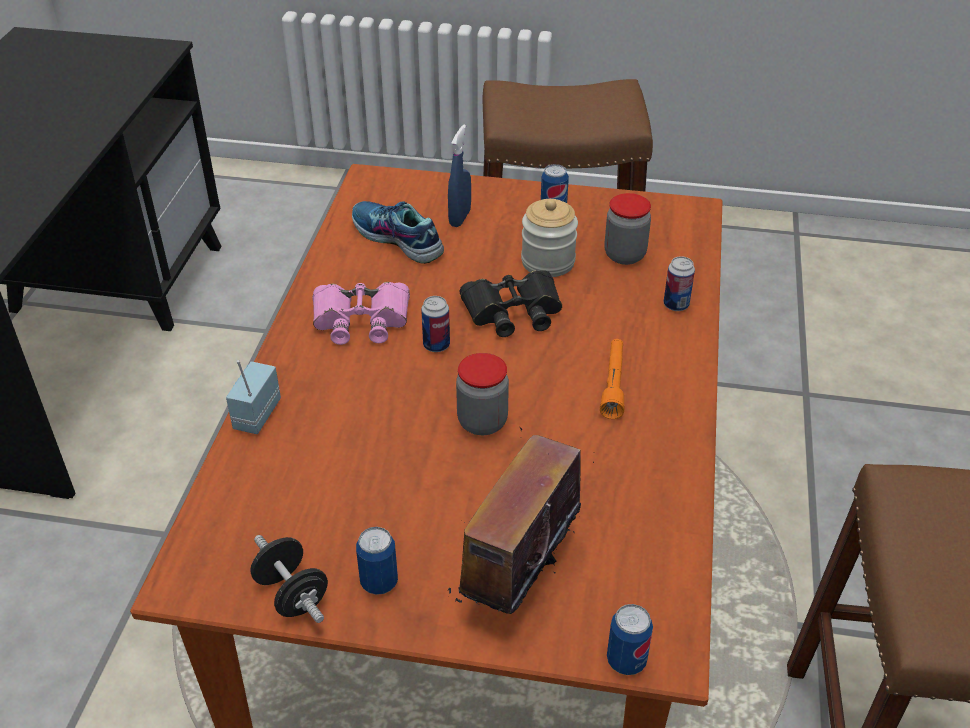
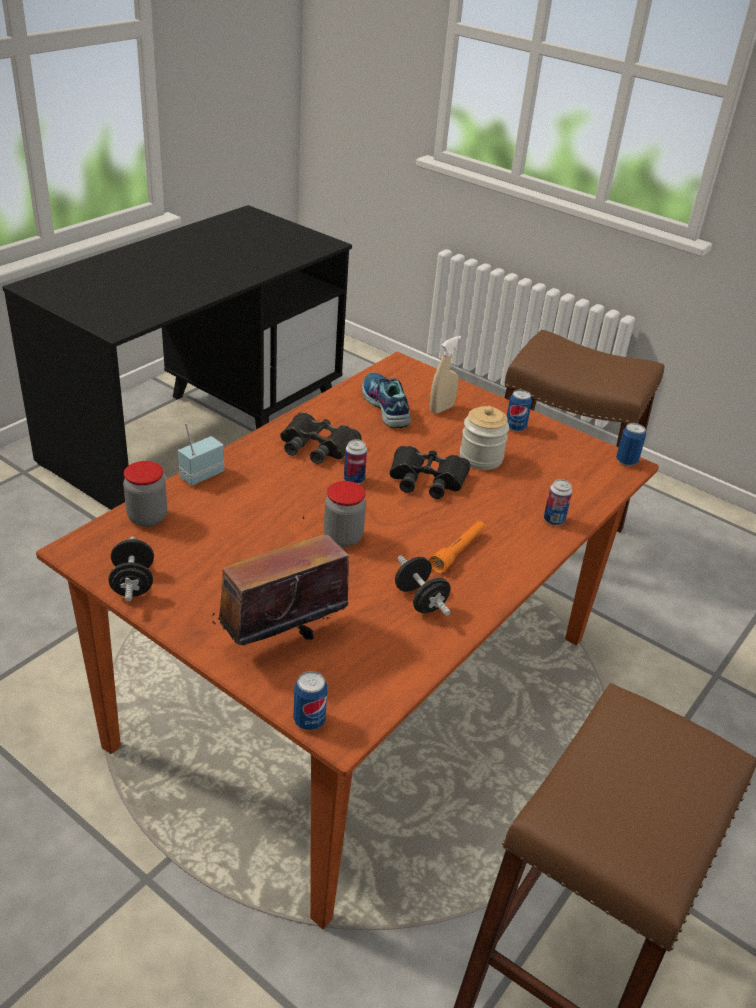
camera: 25 degrees right, 5 degrees down
pink binoculars [313,282,410,345] -> black binoculars [280,413,362,464]
can [356,527,398,595] -> can moved to [616,423,646,466]
blue spray bottle [448,124,471,227] -> beige spray bottle [430,336,461,414]
jar [605,193,651,265] -> jar moved to [123,461,167,527]
none -> black dumbbell [395,555,451,616]

